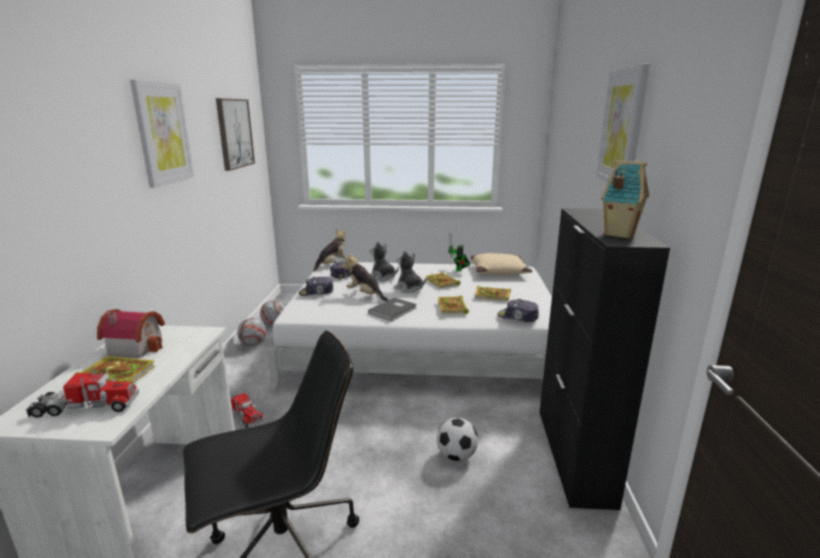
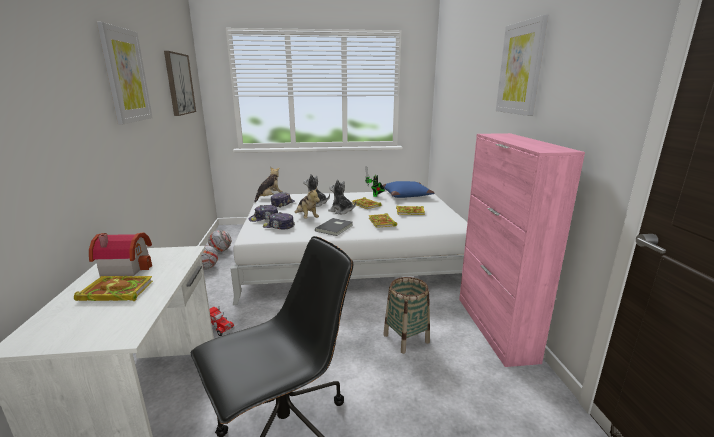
camera: 10 degrees left, 0 degrees up
toy truck [26,366,139,418] -> none
plush toy [342,253,388,301] -> plush toy turned 150 degrees counterclockwise [294,187,320,219]
football [437,418,478,461] -> basket [383,277,430,354]
beige pillow [471,253,532,275] -> blue pillow [382,181,434,198]
cap [497,299,539,322] -> cap moved to [263,212,295,230]
black cabinet [540,208,670,510] -> pink cabinet [459,133,585,367]
toy house [601,160,649,239] -> none

